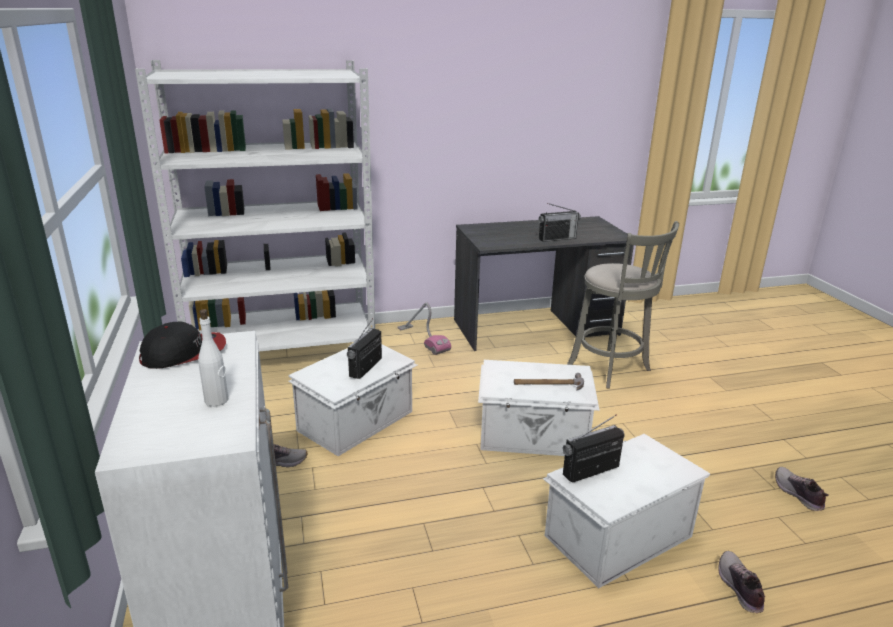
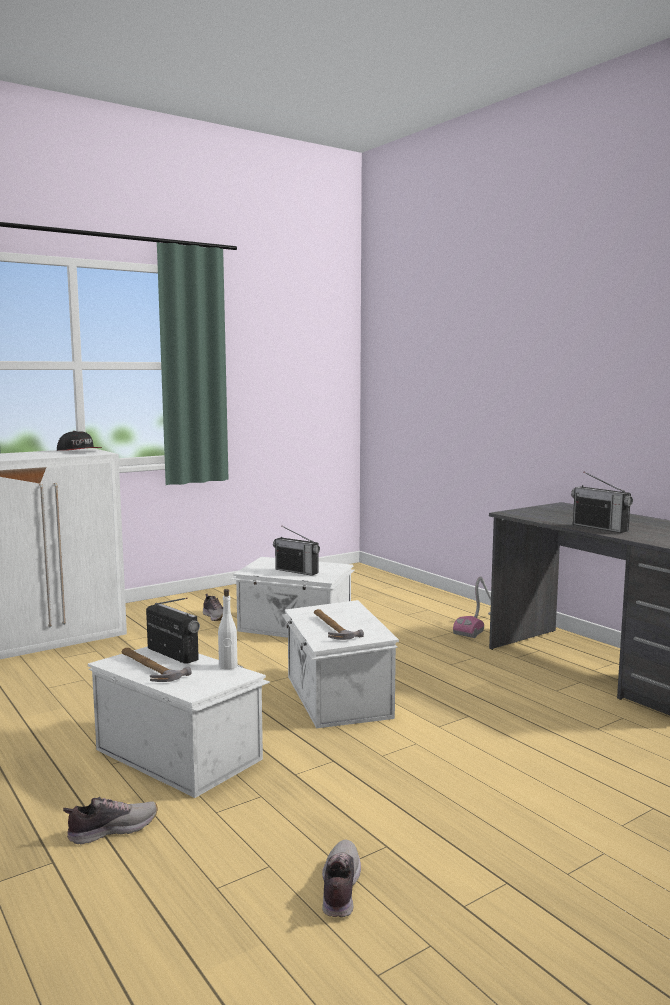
camera: 70 degrees right, 15 degrees down
white bookcase [135,60,375,351] -> none
white bottle [198,309,229,406] -> white bottle moved to [218,589,238,670]
radio [347,318,382,379] -> radio turned 150 degrees counterclockwise [273,525,320,576]
grey stool [567,221,679,389] -> none
shoe [775,467,829,511] -> shoe turned 45 degrees counterclockwise [322,839,361,917]
none -> hammer [122,648,191,682]

